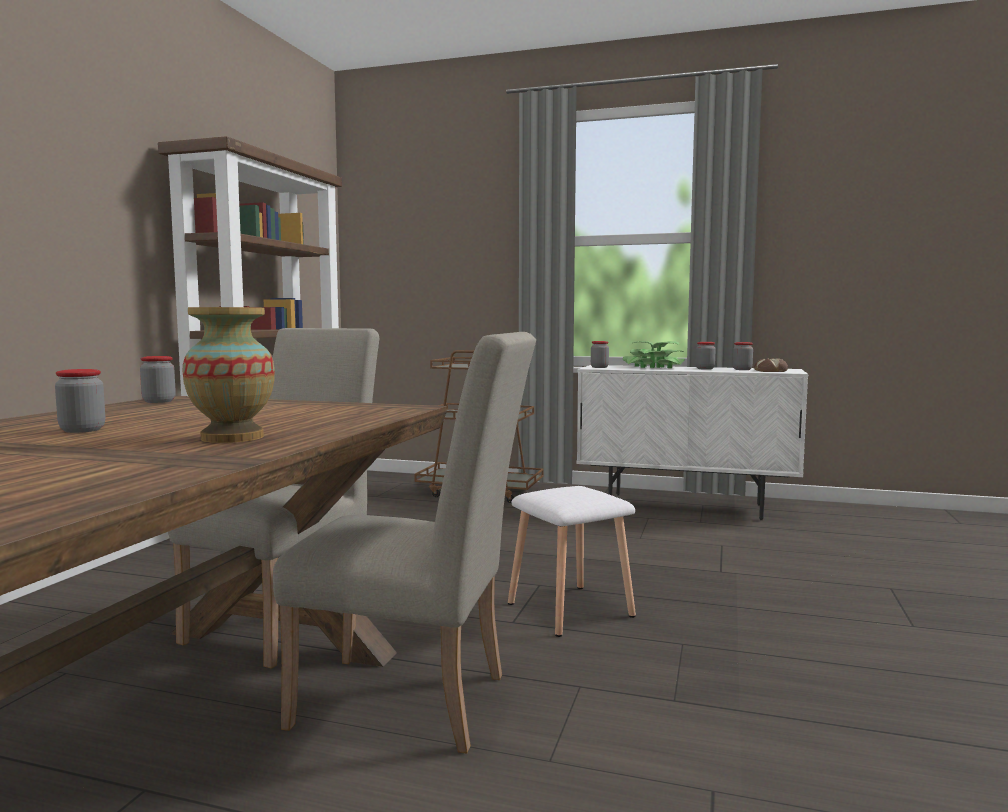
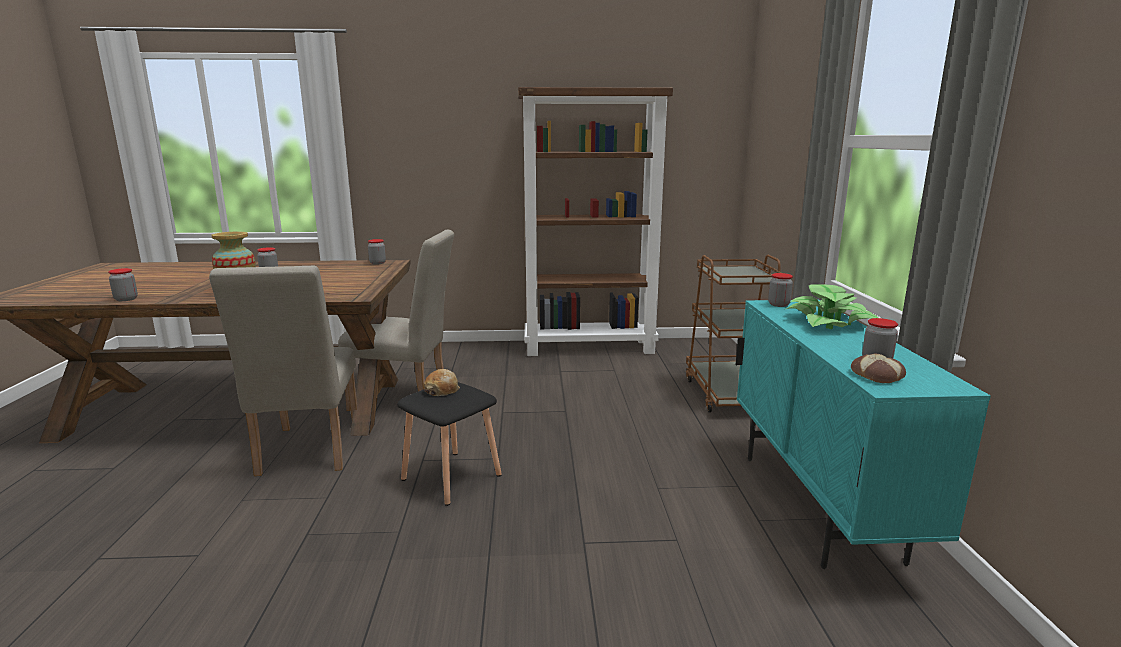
camera: 70 degrees right, 10 degrees up
white stool [508,486,636,637] -> black stool [397,382,502,506]
white cabinet [576,365,808,520] -> turquoise cabinet [736,300,991,569]
jar [696,342,716,370] -> jar moved to [108,268,138,301]
none -> bread [424,369,460,396]

